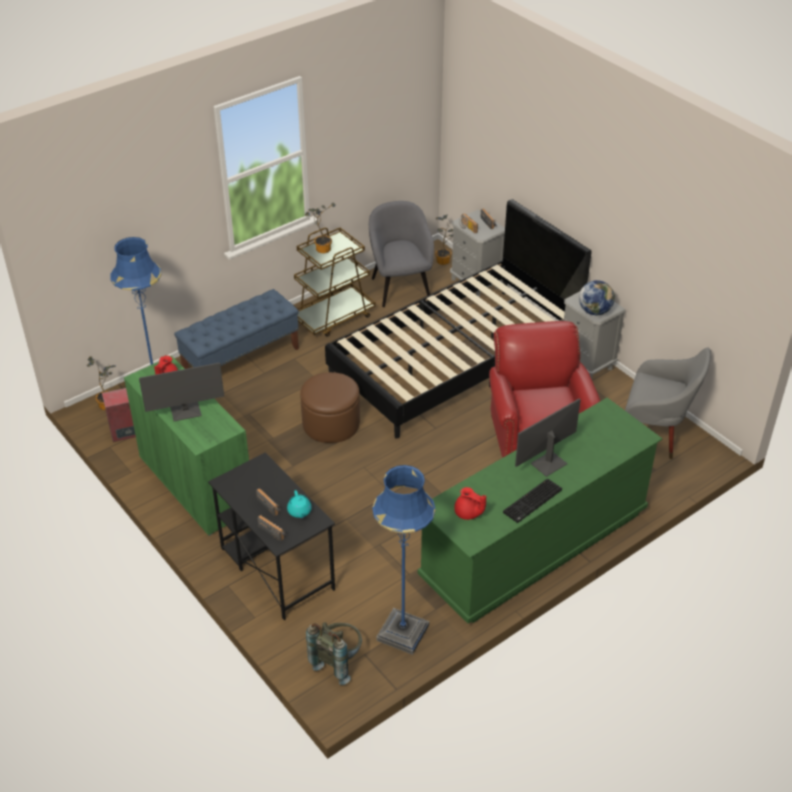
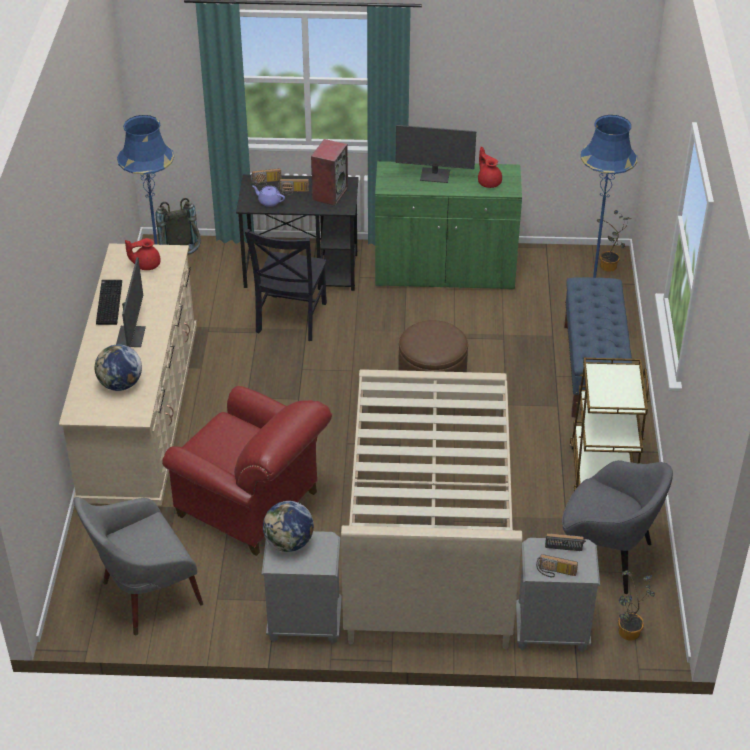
camera: 130 degrees right, 0 degrees up
speaker [102,388,136,442] -> speaker moved to [311,139,348,206]
monitor [139,362,224,421] -> monitor turned 105 degrees counterclockwise [396,125,476,183]
turquoise teapot [287,490,312,518] -> purple teapot [252,185,285,207]
potted plant [305,203,336,253] -> none
black bed [325,199,592,439] -> beige bed [341,369,522,649]
green dresser [418,398,663,624] -> beige dresser [59,243,197,505]
none -> globe [95,344,142,391]
none -> black chair [244,229,327,341]

